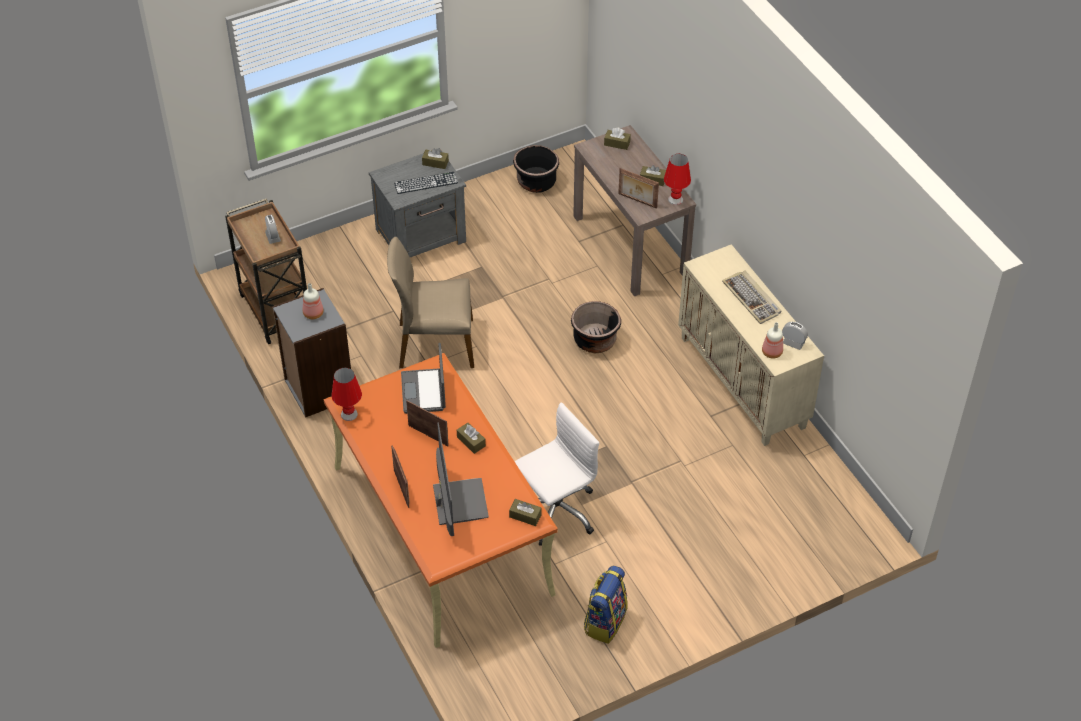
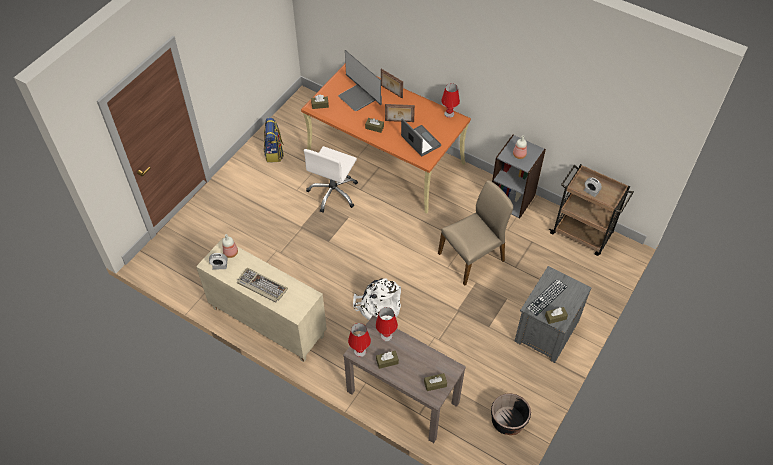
camera: 150 degrees right, 5 degrees up
black planter [571,301,621,353] -> white backpack [353,278,401,320]
picture frame [618,168,659,209] -> red table lamp [375,307,398,341]

